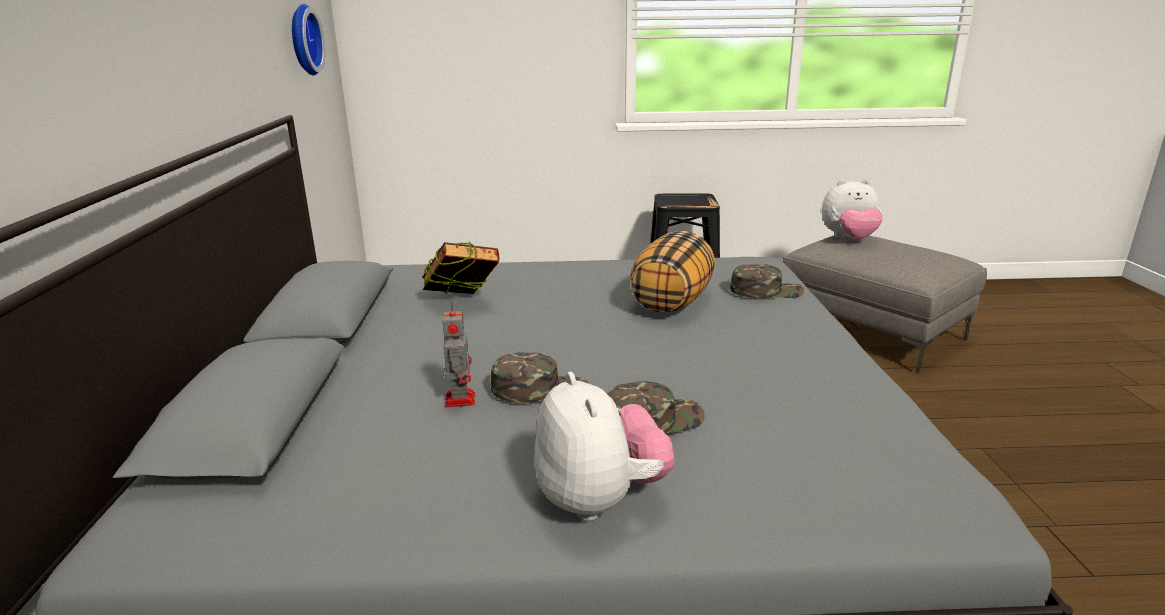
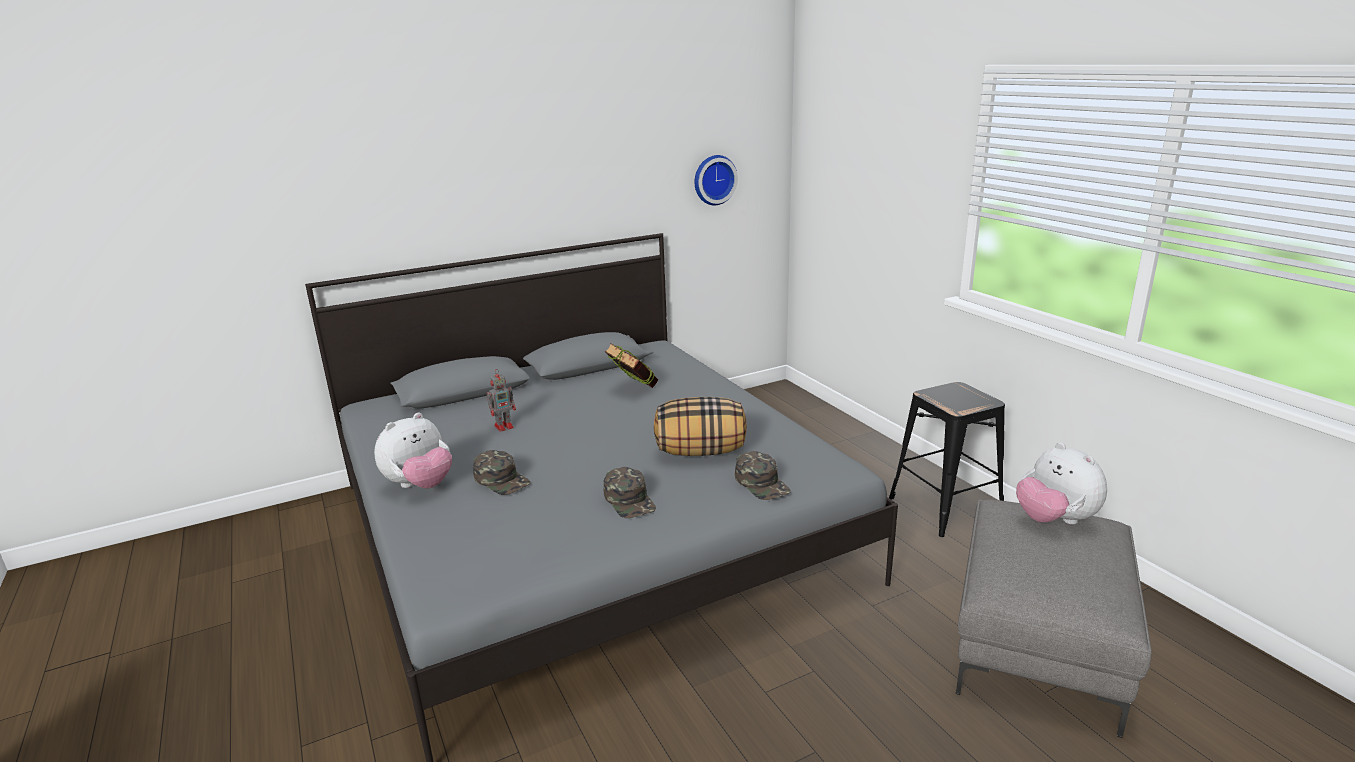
camera: 65 degrees right, 0 degrees up
green cap [491,352,588,403] -> green cap moved to [603,467,656,518]

